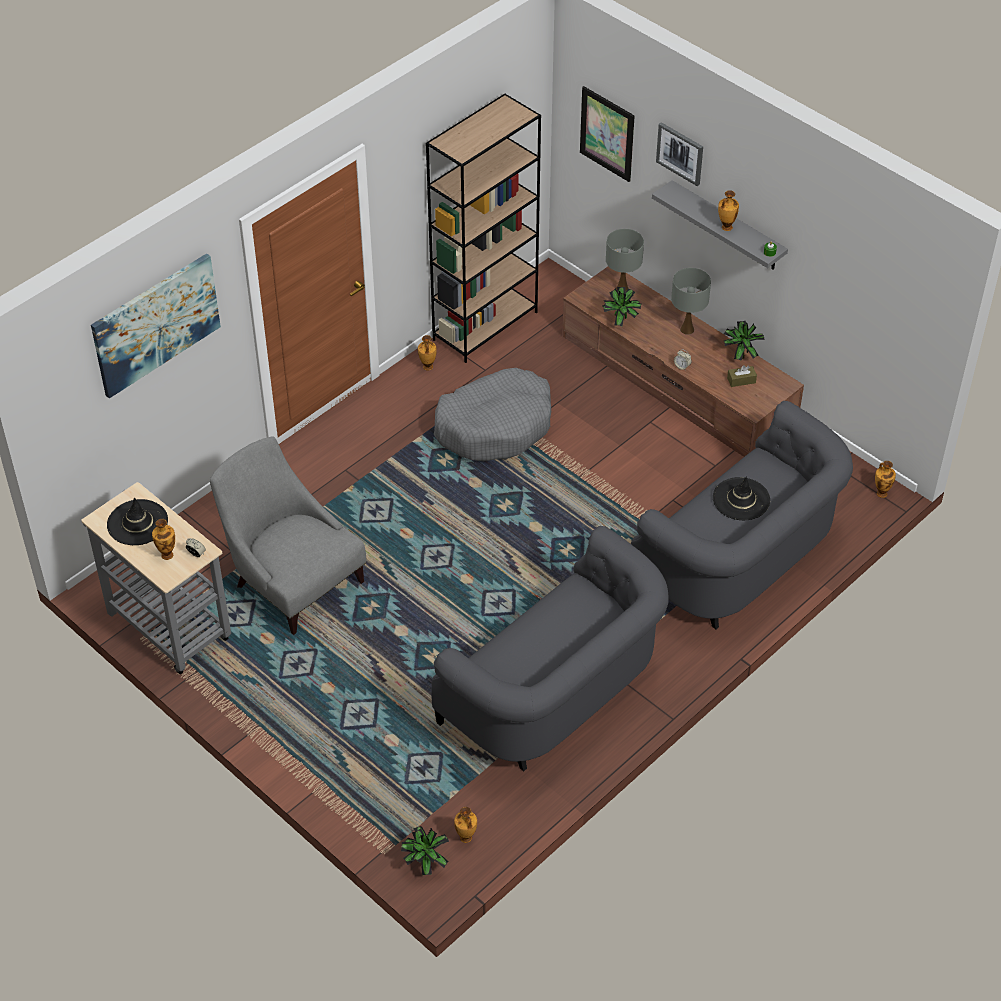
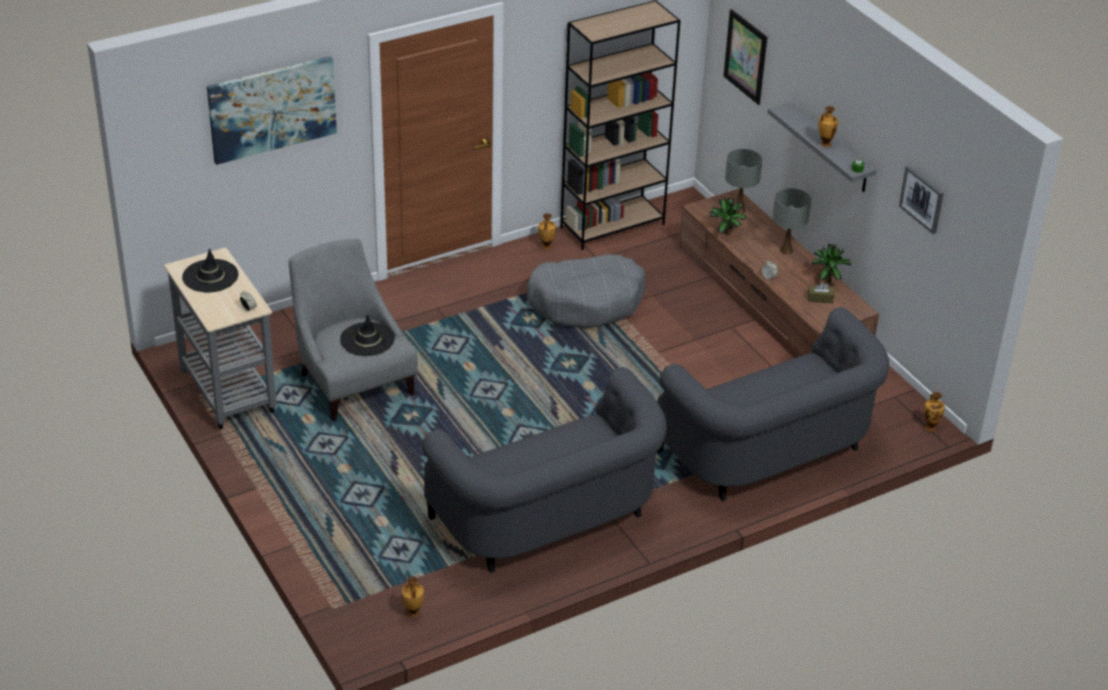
camera: 15 degrees right, 10 degrees down
vase [152,519,175,560] -> none
potted plant [401,826,449,875] -> none
picture [656,122,703,186] -> picture moved to [899,165,944,234]
black hat [713,476,770,520] -> black hat moved to [340,314,395,356]

